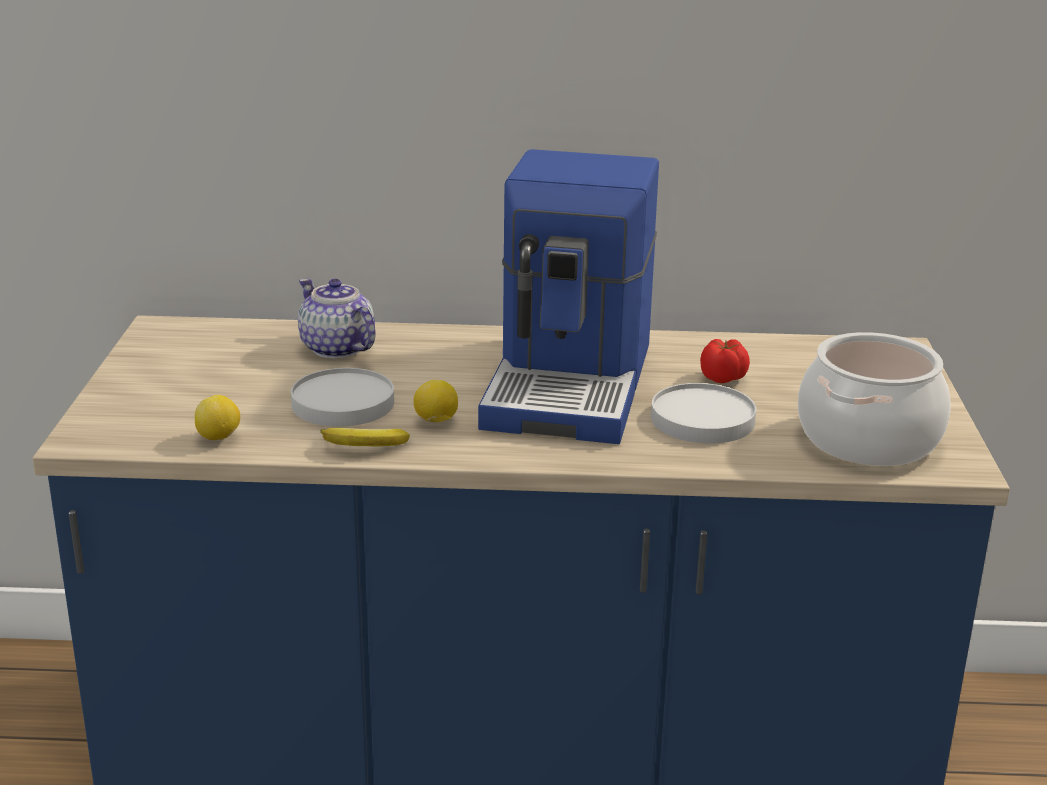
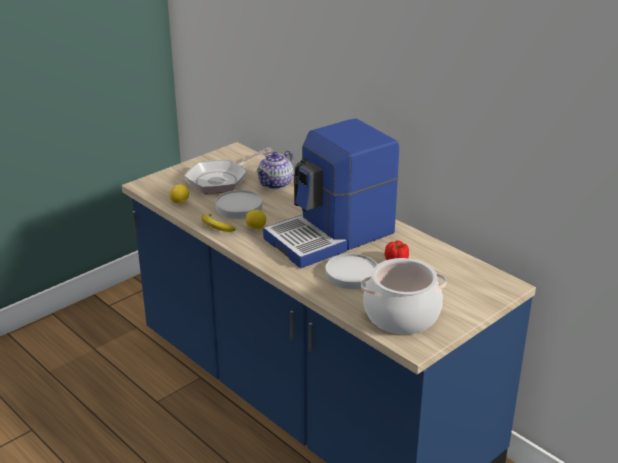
camera: 45 degrees right, 5 degrees up
teapot [298,279,376,359] -> teapot turned 150 degrees counterclockwise [256,151,294,189]
none -> frying pan [184,148,273,194]

